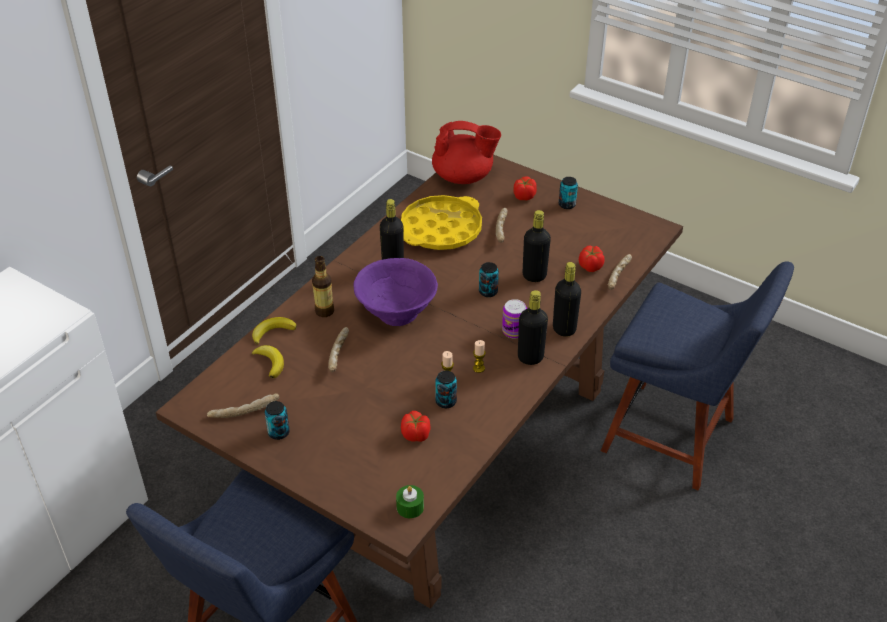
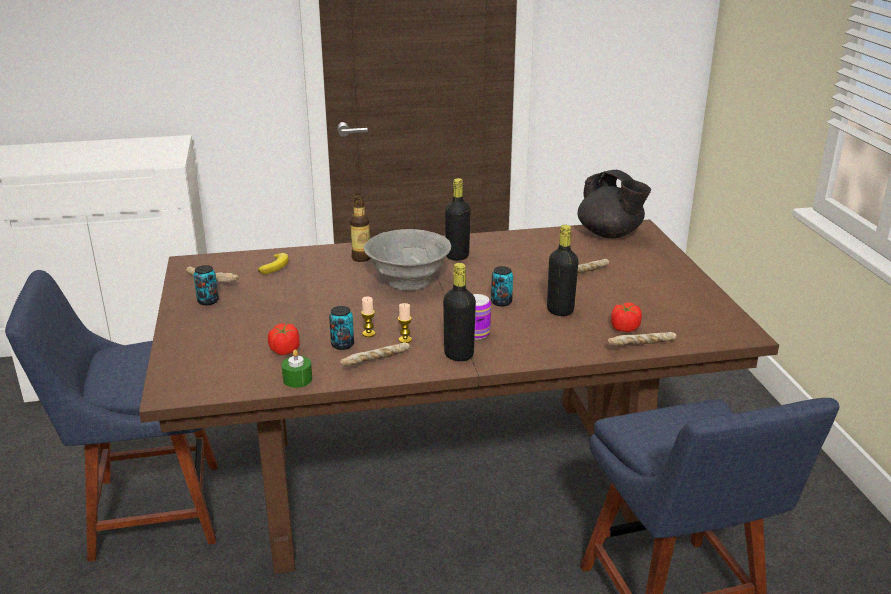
camera: 45 degrees right, 15 degrees down
banana [252,317,297,345] -> none
bread [328,327,349,372] -> bread moved to [340,343,410,367]
purple bowl [353,258,438,326] -> grey bowl [364,229,451,290]
green candle [396,485,424,518] -> green candle moved to [281,350,312,388]
yellow tray [401,195,482,250] -> none
red teapot [432,121,501,184] -> black teapot [578,170,651,238]
tomato [514,176,537,200] -> none
black bottle [553,262,581,337] -> none
can [559,177,578,209] -> none

